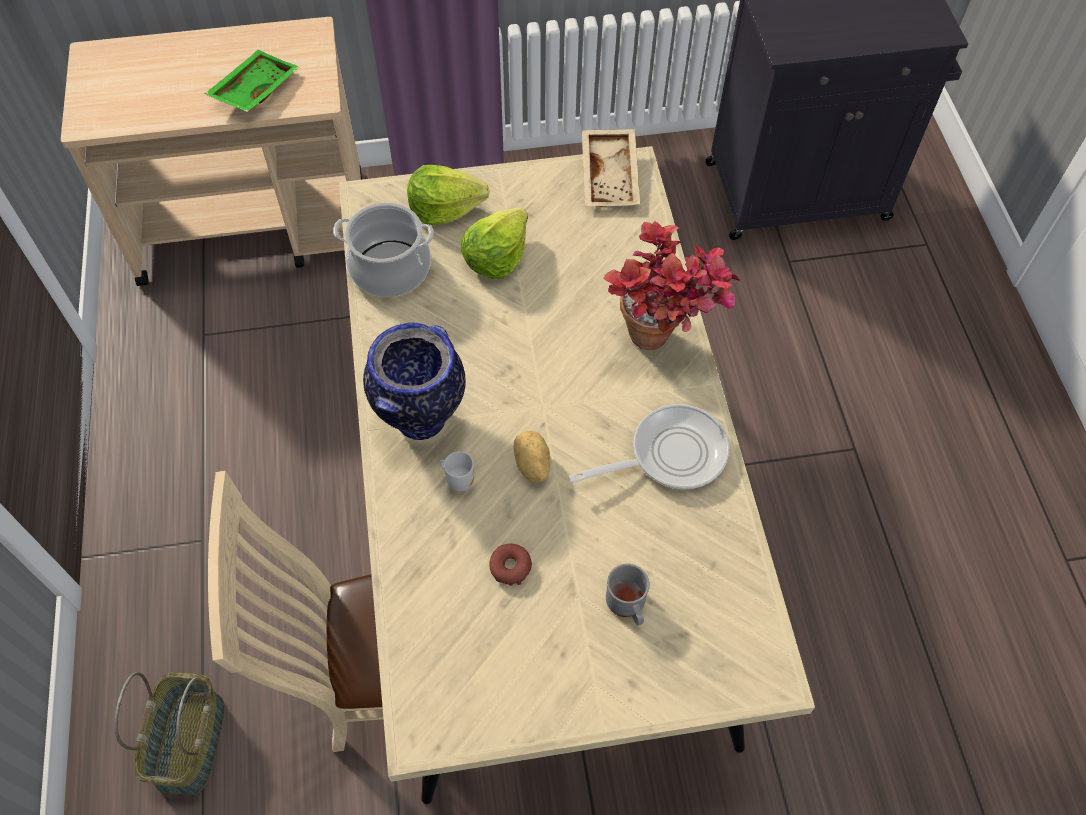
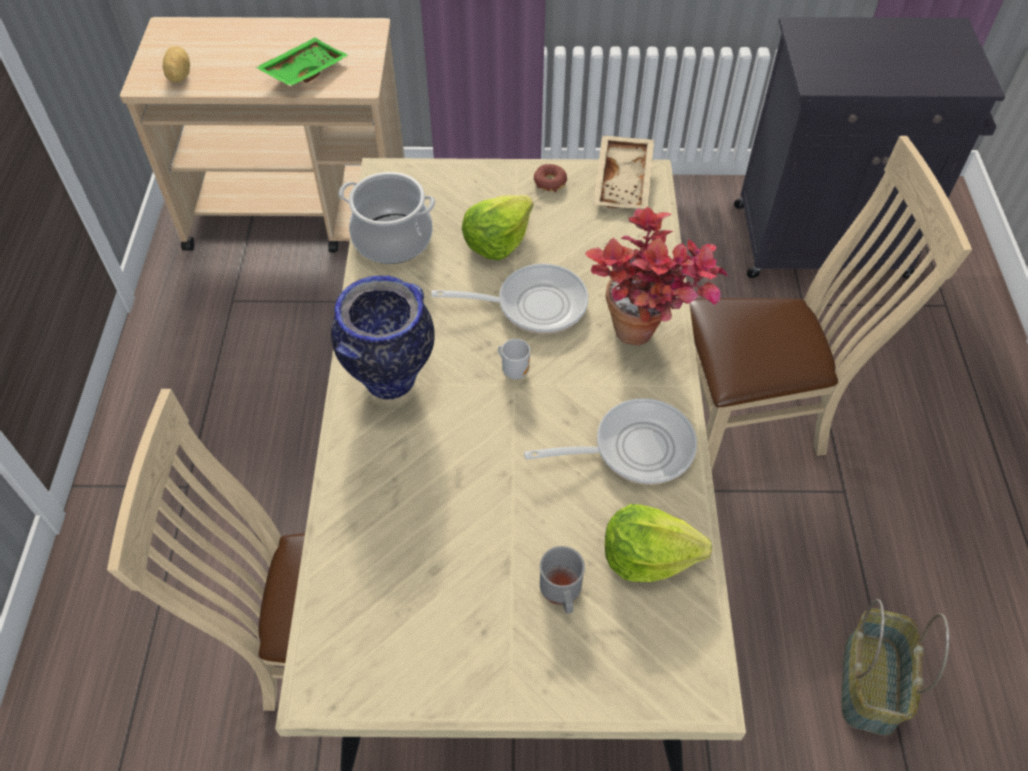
camera: 10 degrees right, 5 degrees down
basket [115,672,224,795] -> basket moved to [841,599,949,736]
lettuce [407,165,490,225] -> lettuce moved to [605,504,712,582]
mug [439,451,475,491] -> mug moved to [498,339,530,379]
donut [489,544,532,586] -> donut moved to [534,164,567,192]
potato [514,431,550,483] -> potato moved to [163,46,190,82]
none -> frying pan [431,264,588,334]
none -> beige chair [689,136,972,471]

